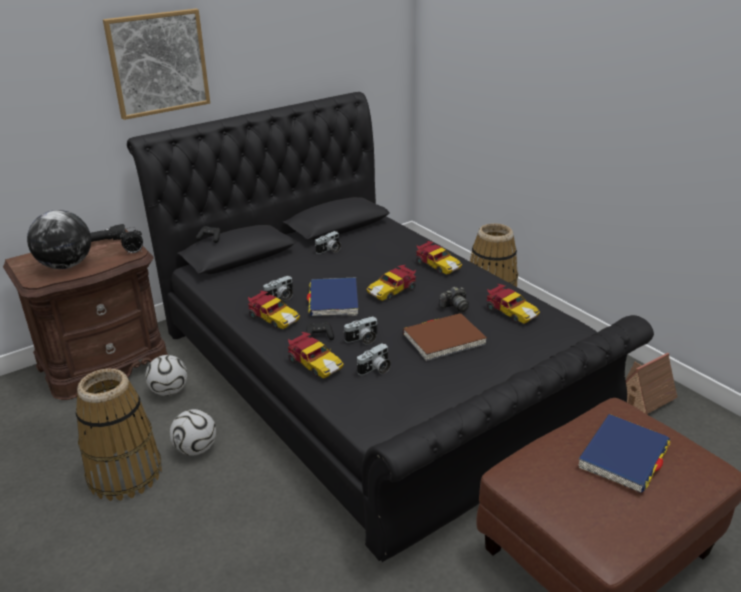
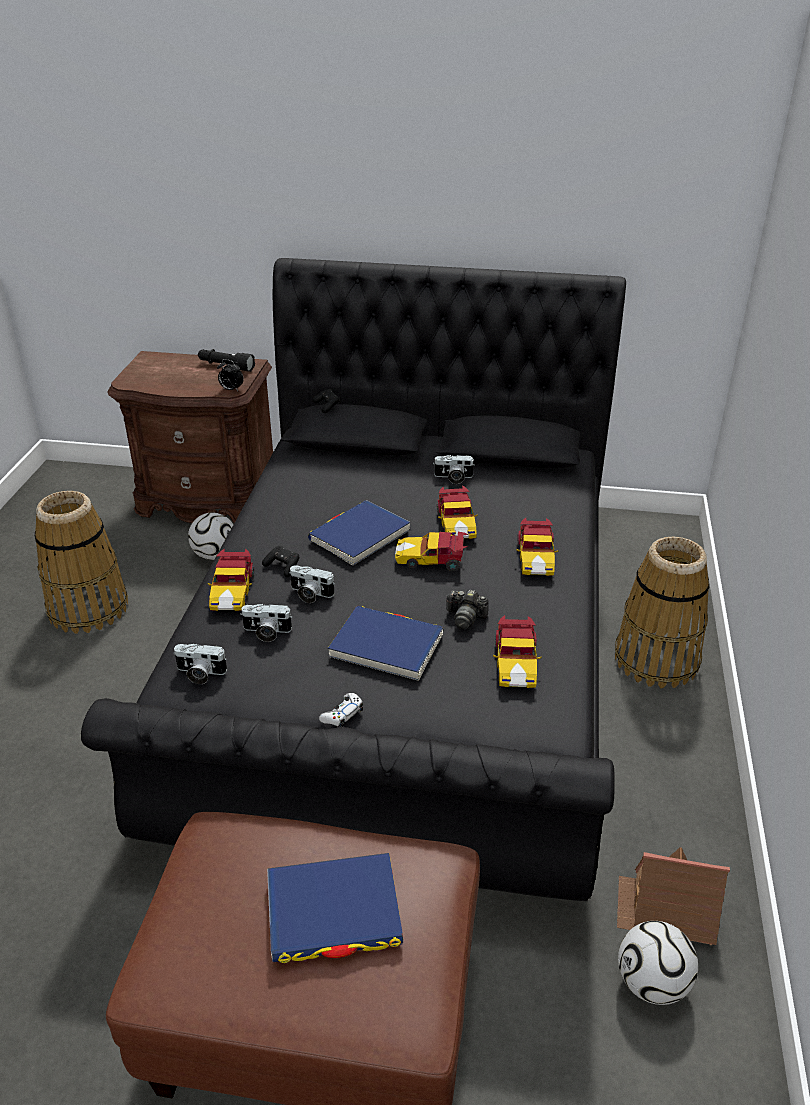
camera: 45 degrees right, 5 degrees up
globe [27,210,91,269] -> none
picture [103,9,210,120] -> none
football [170,409,216,456] -> football moved to [618,921,698,1005]
toy car [248,291,300,329] -> toy car moved to [437,486,478,539]
camera [263,276,293,301] -> camera moved to [174,644,227,684]
brown book [403,313,487,361] -> blue book [328,606,444,681]
none -> white game controller [319,693,363,727]

